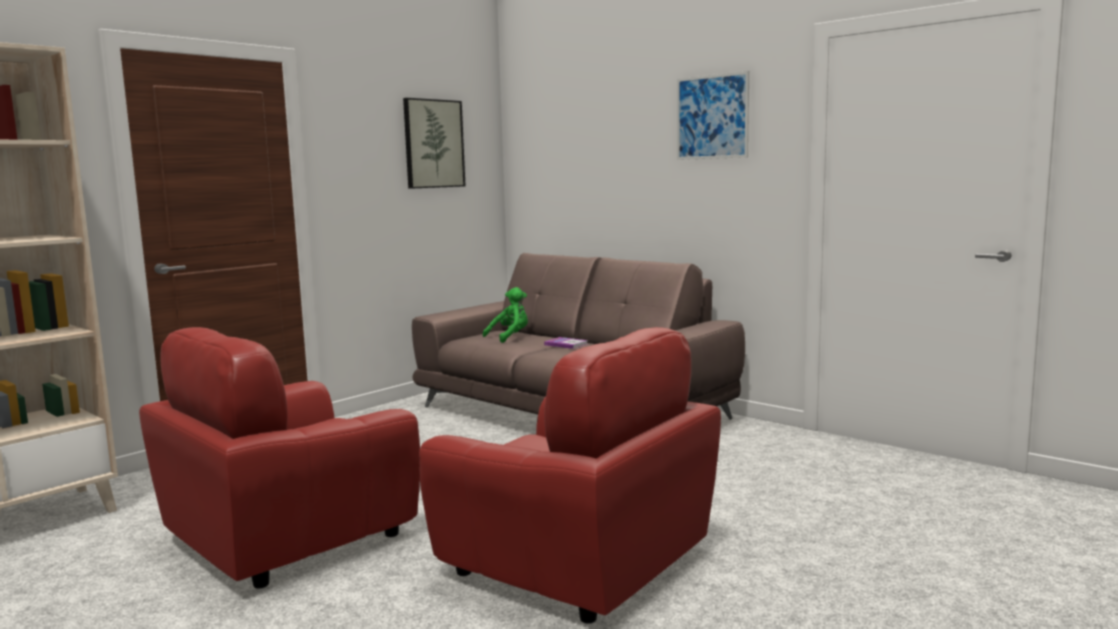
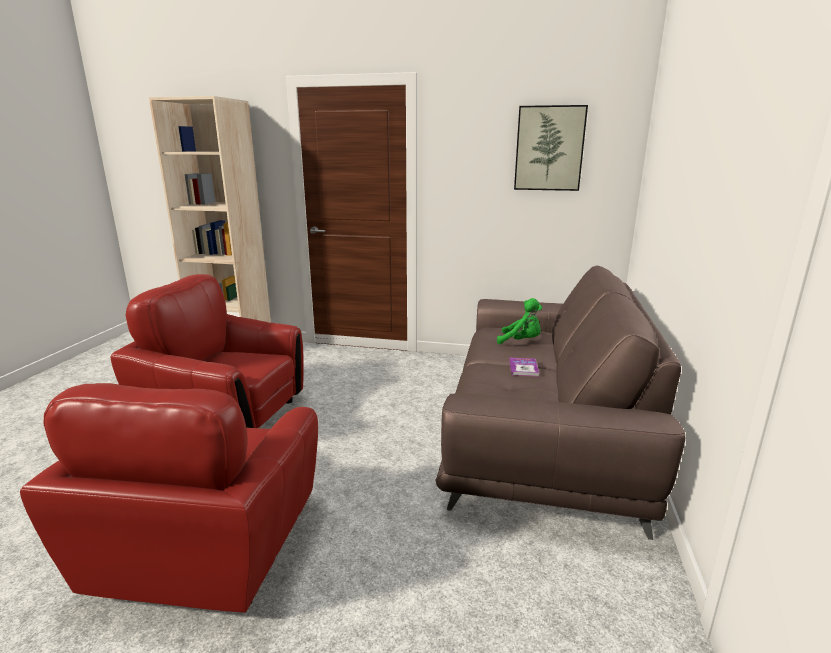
camera: 60 degrees right, 10 degrees up
picture [677,71,749,160] -> none

